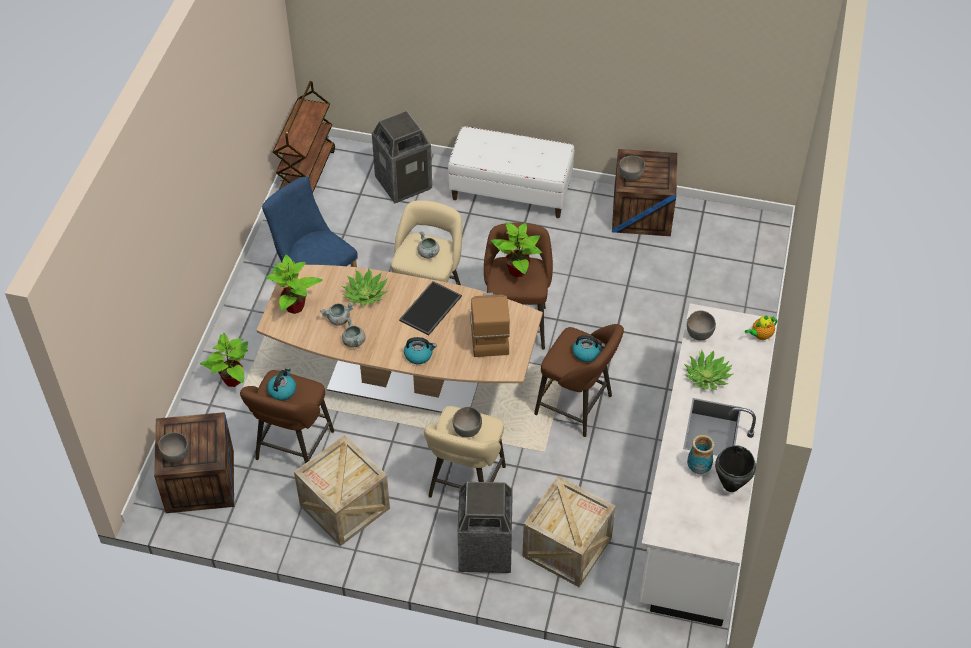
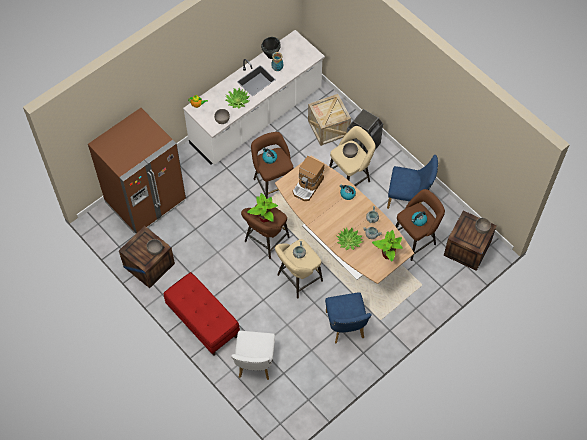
camera: 145 degrees left, 10 degrees up
potted plant [200,333,248,387] -> none
brown cart [273,81,335,193] -> none
crate [294,435,390,546] -> blue chair [387,155,438,209]
trash can [372,111,432,203] -> white chair [231,331,275,380]
tray [399,281,462,335] -> none
white bench [448,126,575,218] -> red bench [164,272,240,356]
none -> brown fridge [88,108,186,234]

